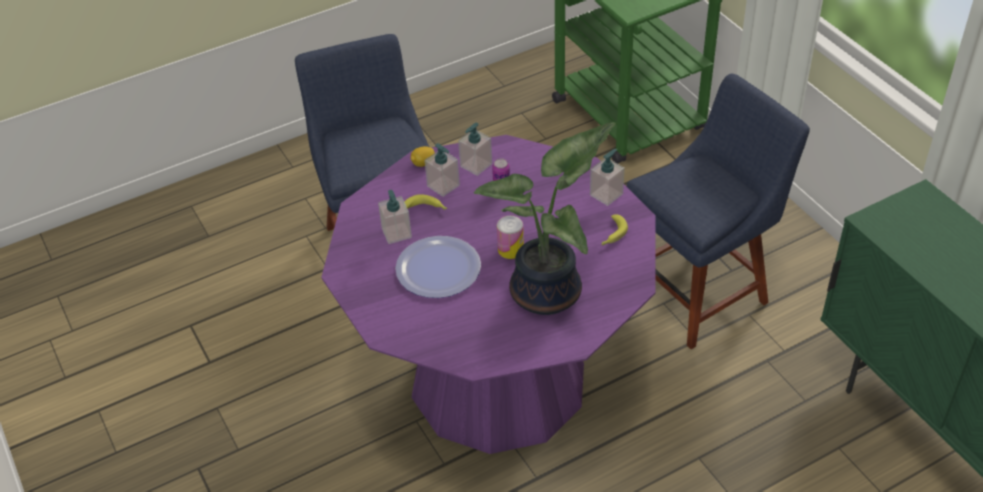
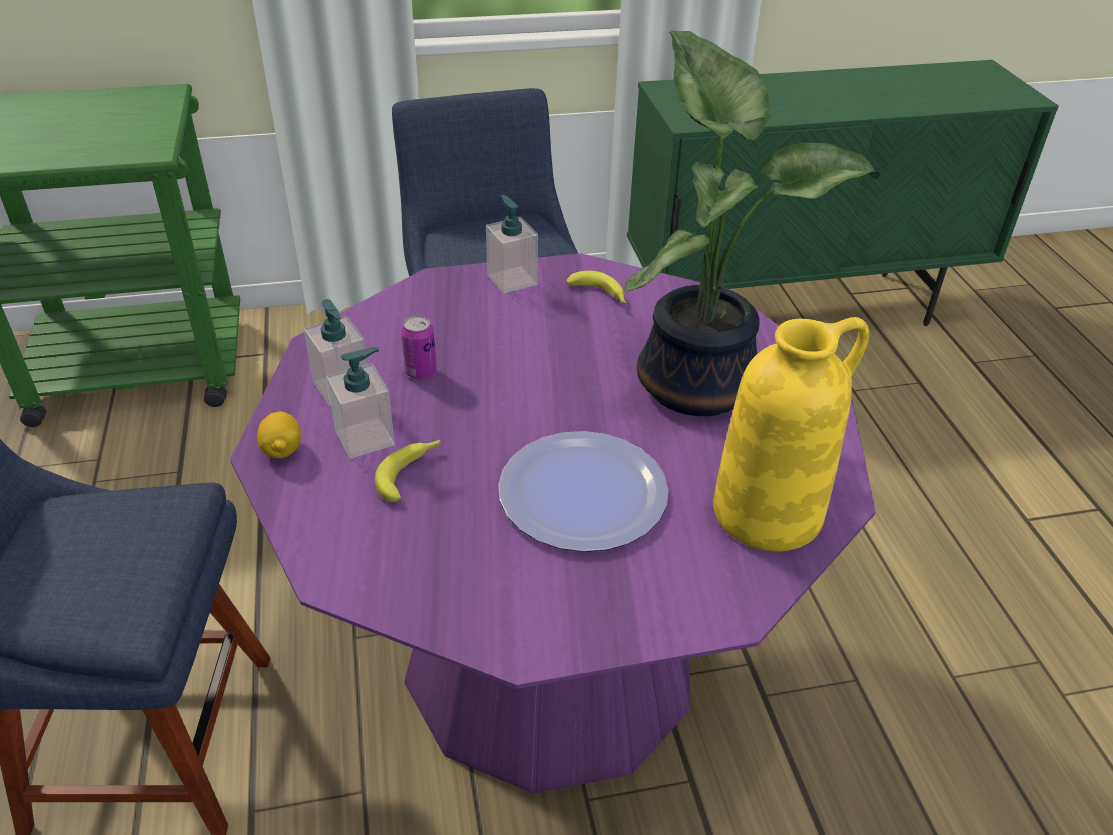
camera: 75 degrees left, 5 degrees down
soap dispenser [378,190,412,244] -> none
can [497,216,524,259] -> none
none -> yellow vase [713,317,869,551]

